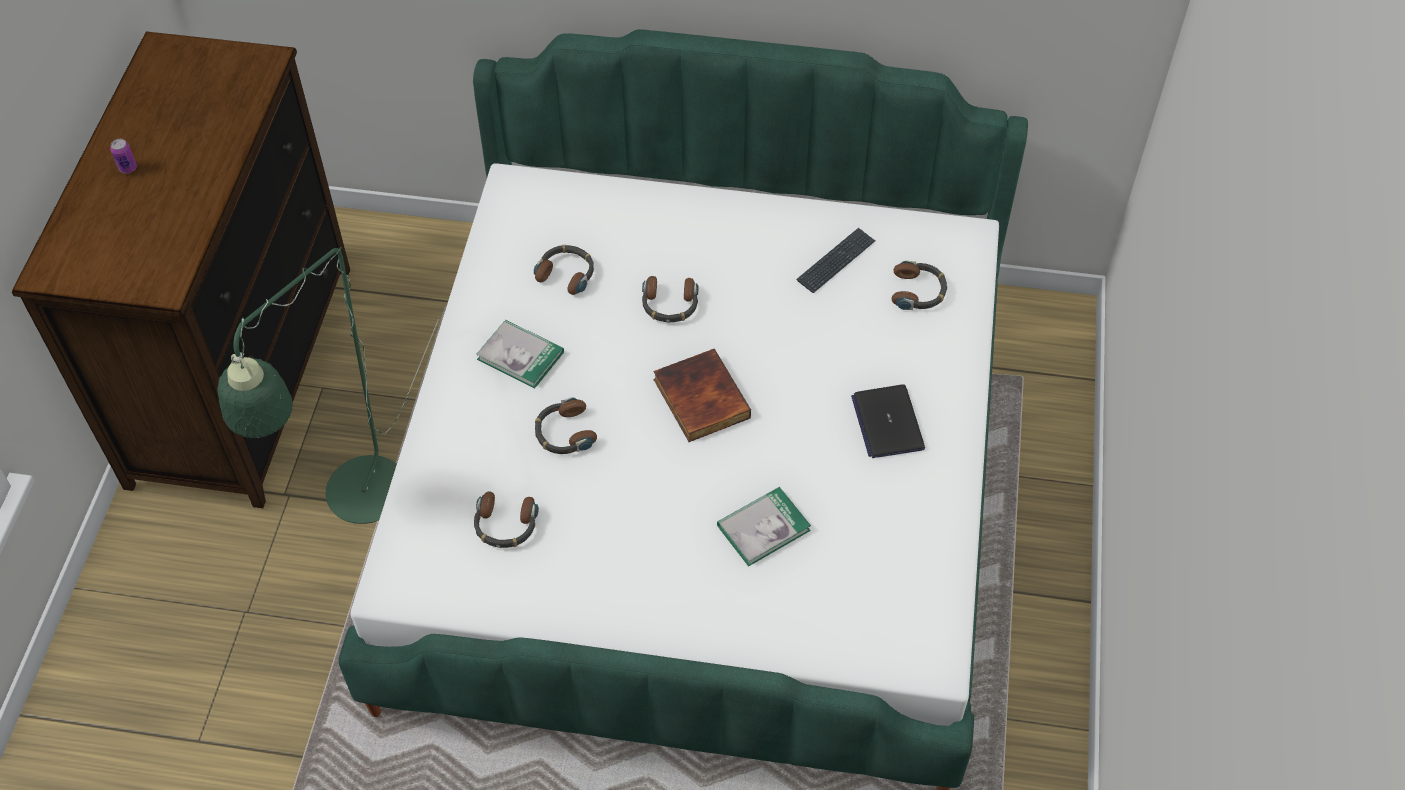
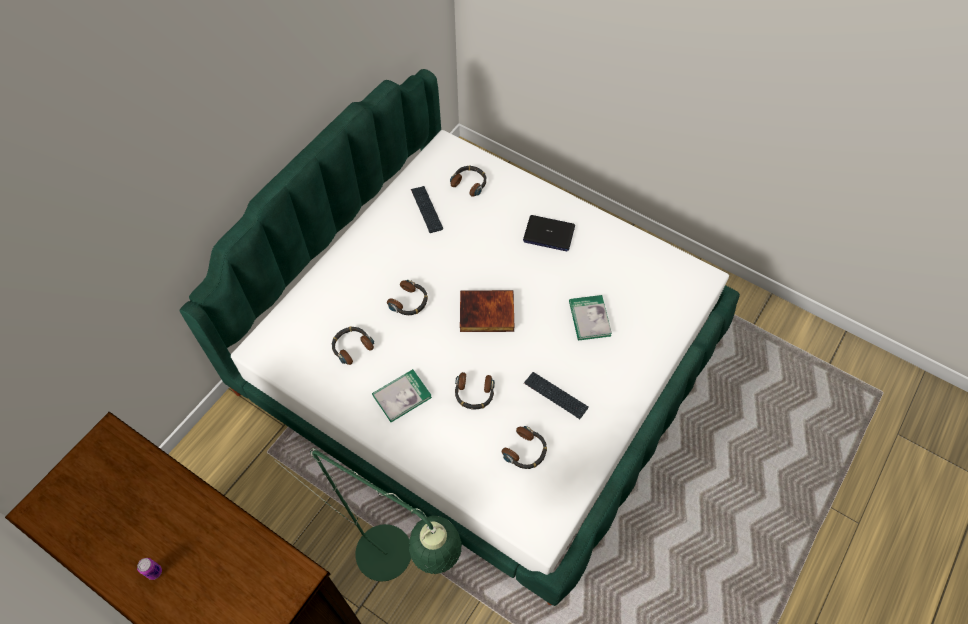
camera: 65 degrees left, 5 degrees up
none -> keyboard [524,372,589,419]

